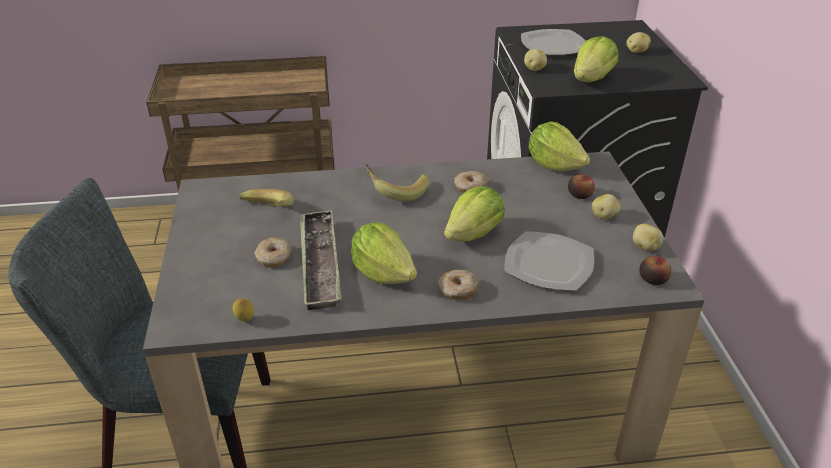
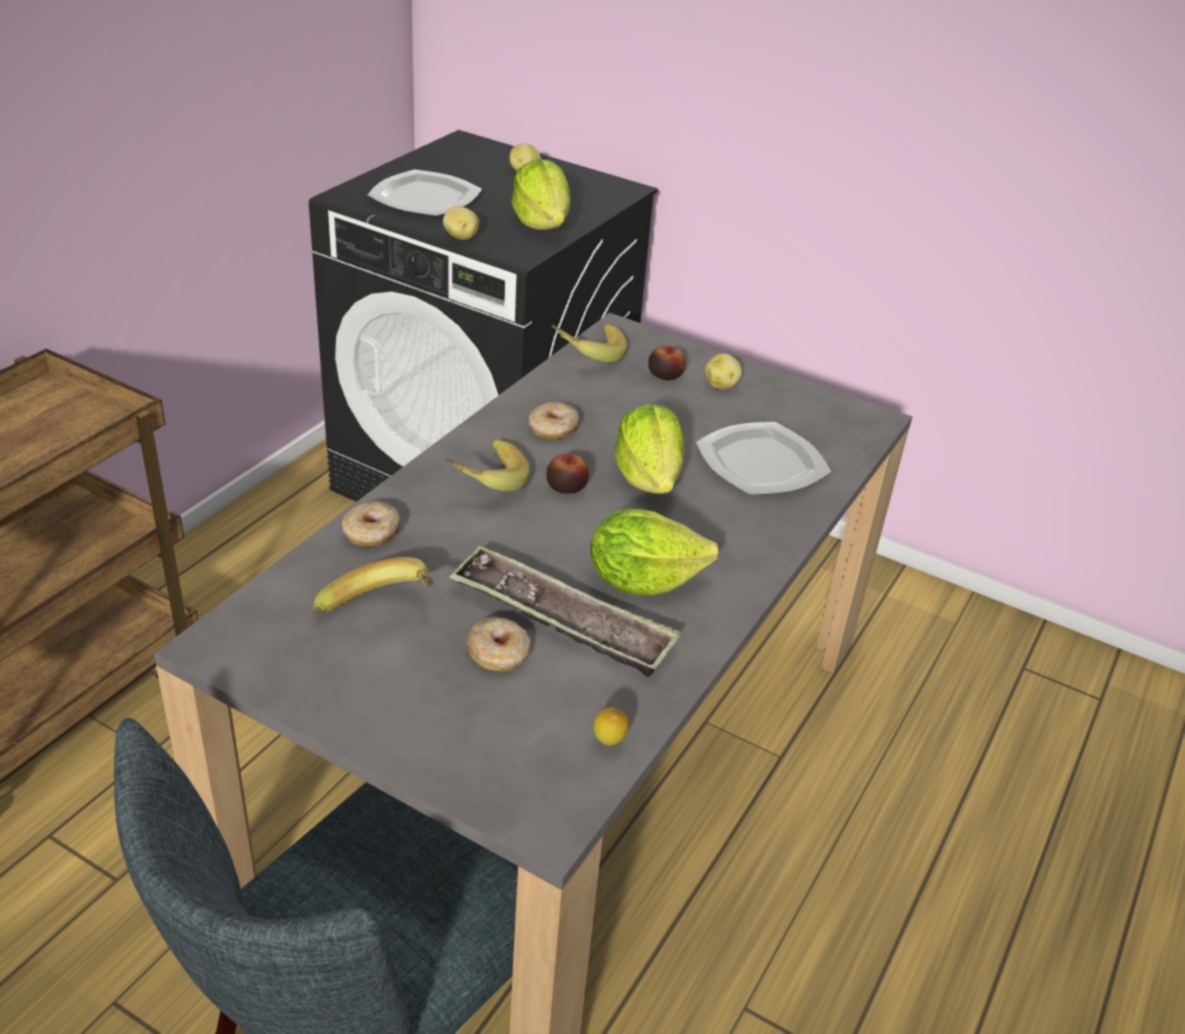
camera: 55 degrees left, 0 degrees up
donut [438,269,479,300] -> donut moved to [342,501,401,547]
lettuce [529,121,590,171] -> banana [551,324,627,363]
potato [633,224,663,251] -> none
apple [639,256,671,285] -> apple moved to [547,454,589,494]

